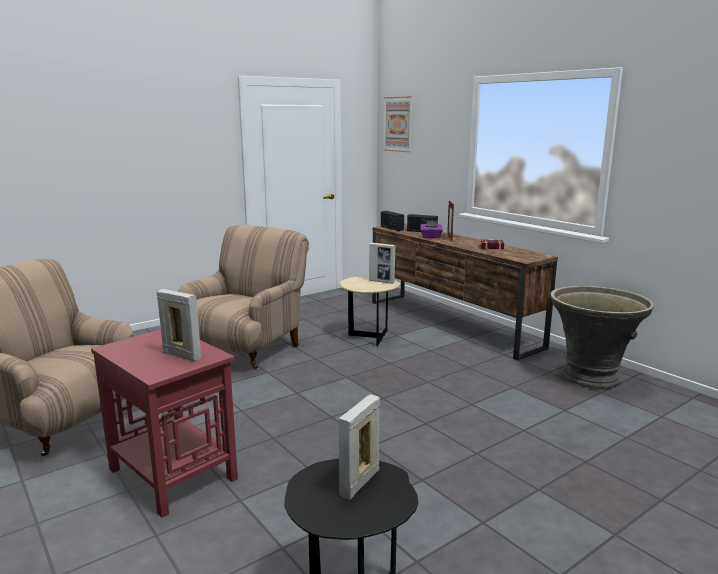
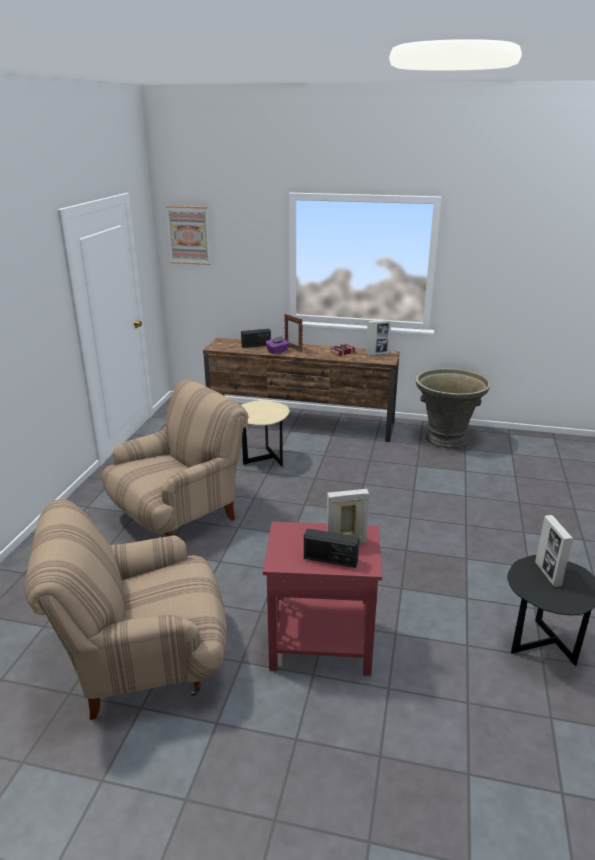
camera: 40 degrees left, 10 degrees up
beige armchair [178,225,309,369] -> beige armchair turned 60 degrees clockwise [102,380,249,537]
picture frame [369,242,396,284] -> picture frame moved to [366,320,391,356]
radio [381,211,404,231] -> radio moved to [304,529,359,568]

